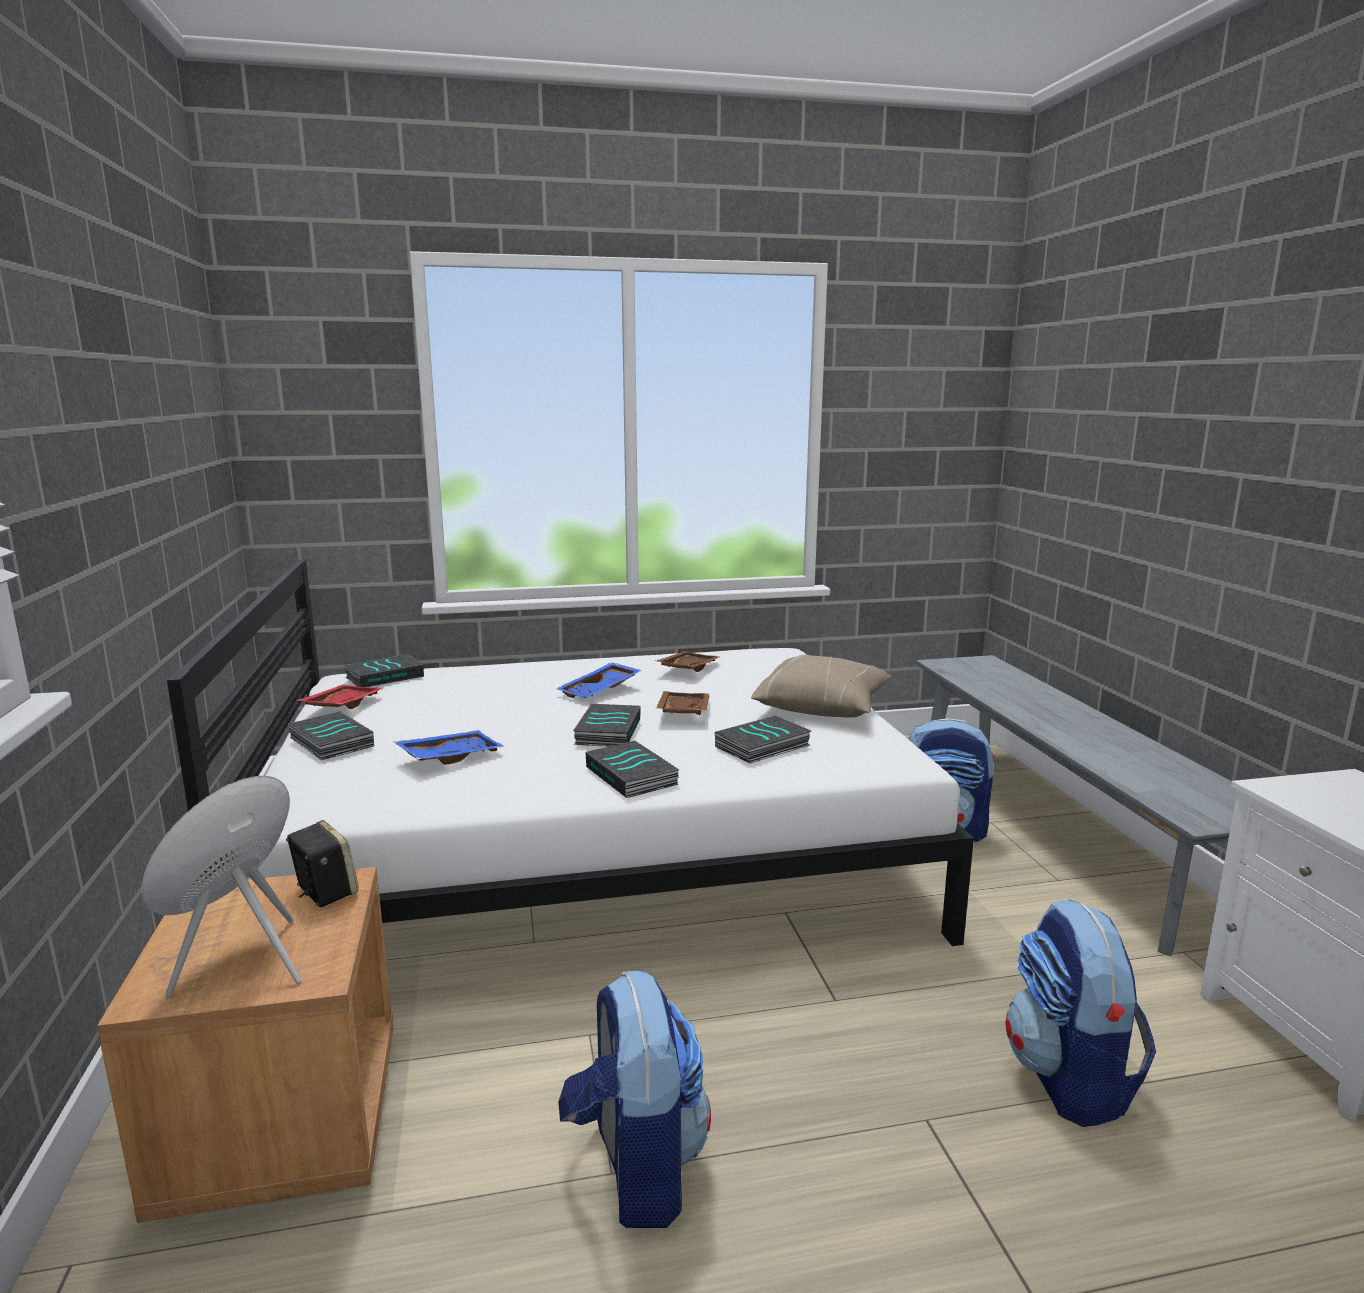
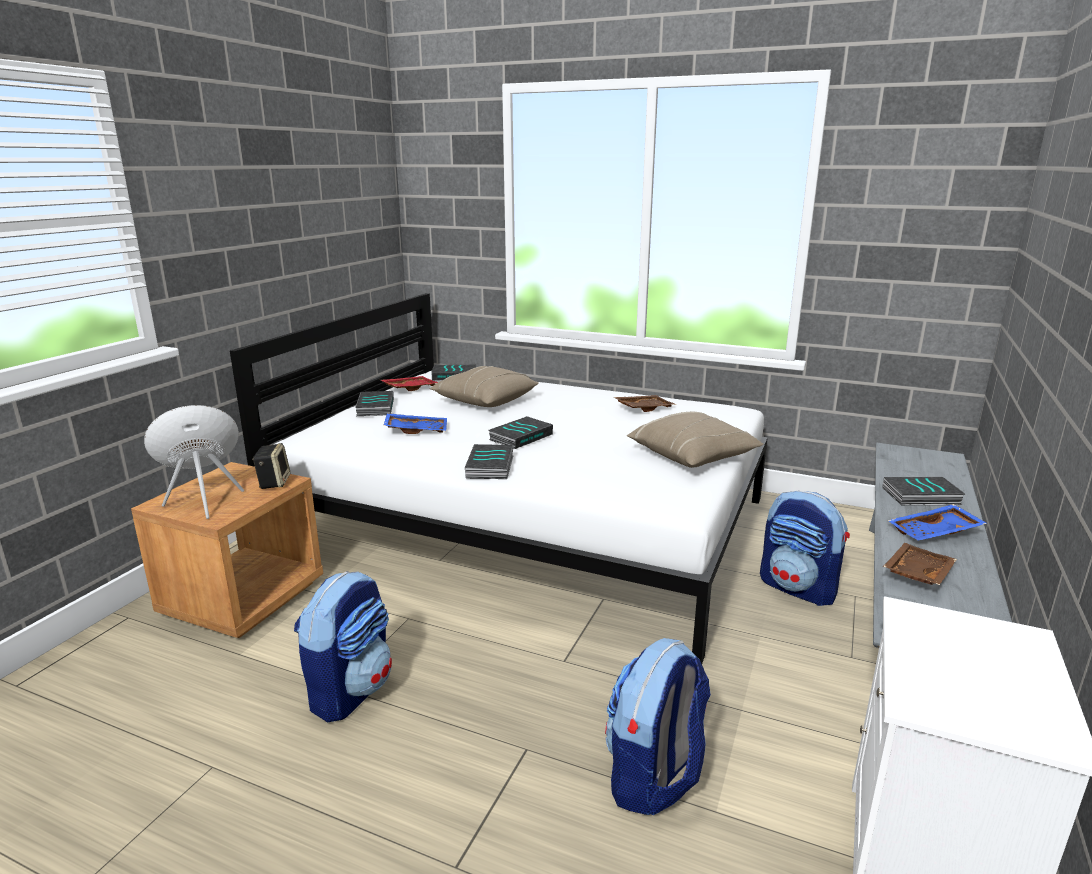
camera: 35 degrees right, 5 degrees up
blue tray [556,662,642,698] -> blue tray moved to [888,504,988,541]
brown tray [656,691,710,715] -> brown tray moved to [883,543,957,585]
book [715,716,811,764] -> book moved to [882,477,965,505]
none -> beige pillow [430,366,539,407]

